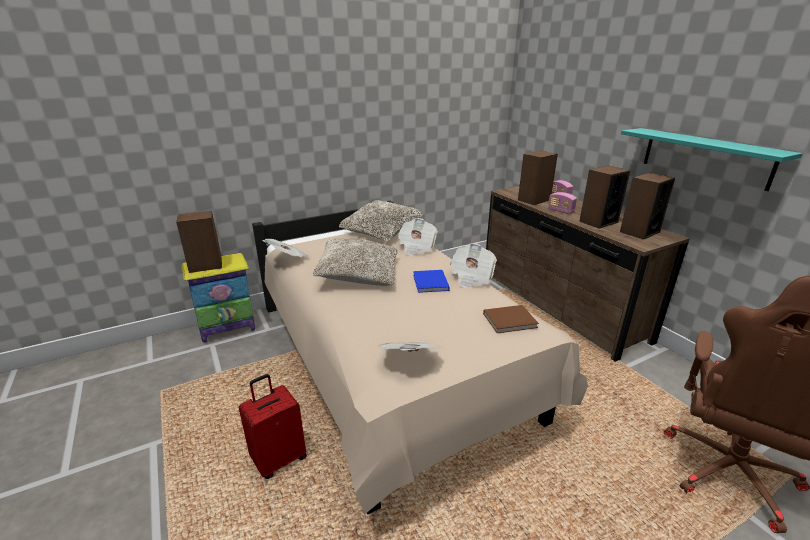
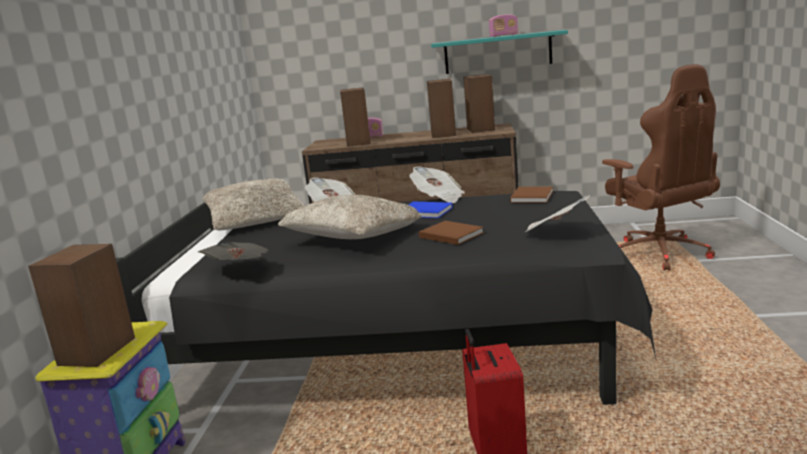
camera: 55 degrees left, 10 degrees down
beige bed [252,201,588,514] -> black bed [116,191,656,405]
radio [548,192,577,214] -> radio moved to [489,15,518,37]
none -> brown book [419,221,484,245]

